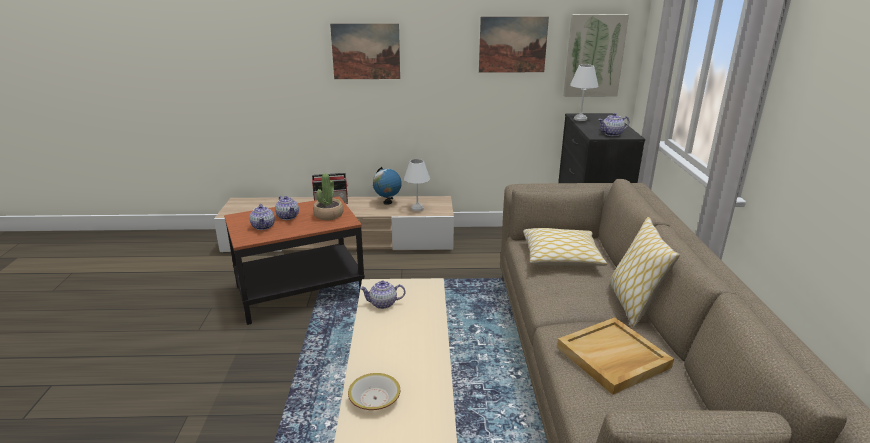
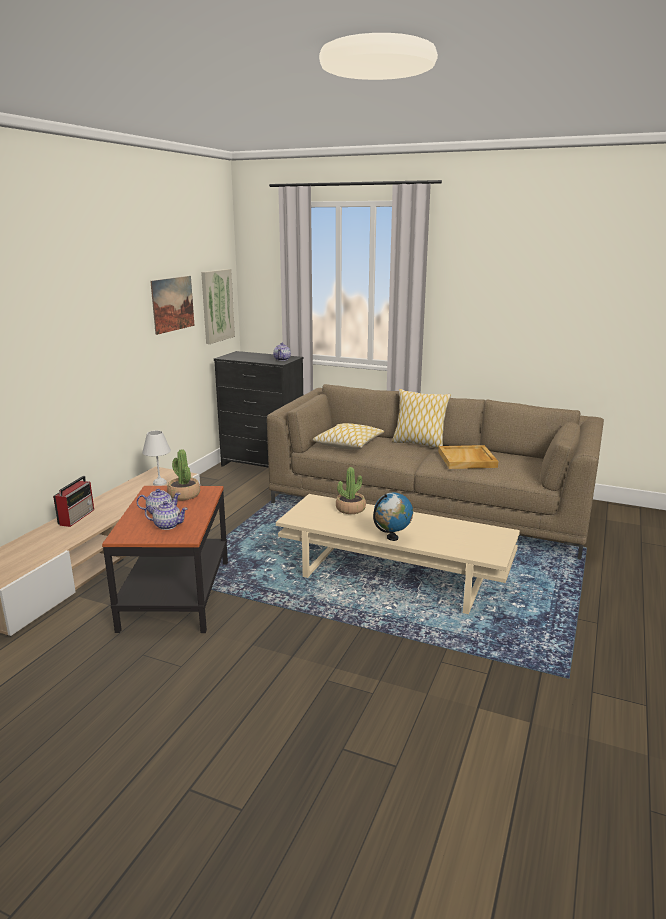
camera: 65 degrees left, 5 degrees down
picture [330,23,400,79] -> none
bowl [348,373,400,410] -> none
teapot [360,281,405,309] -> none
globe [373,167,402,205] -> globe moved to [373,493,413,541]
white table lamp [570,64,598,121] -> none
none -> potted plant [336,467,366,514]

